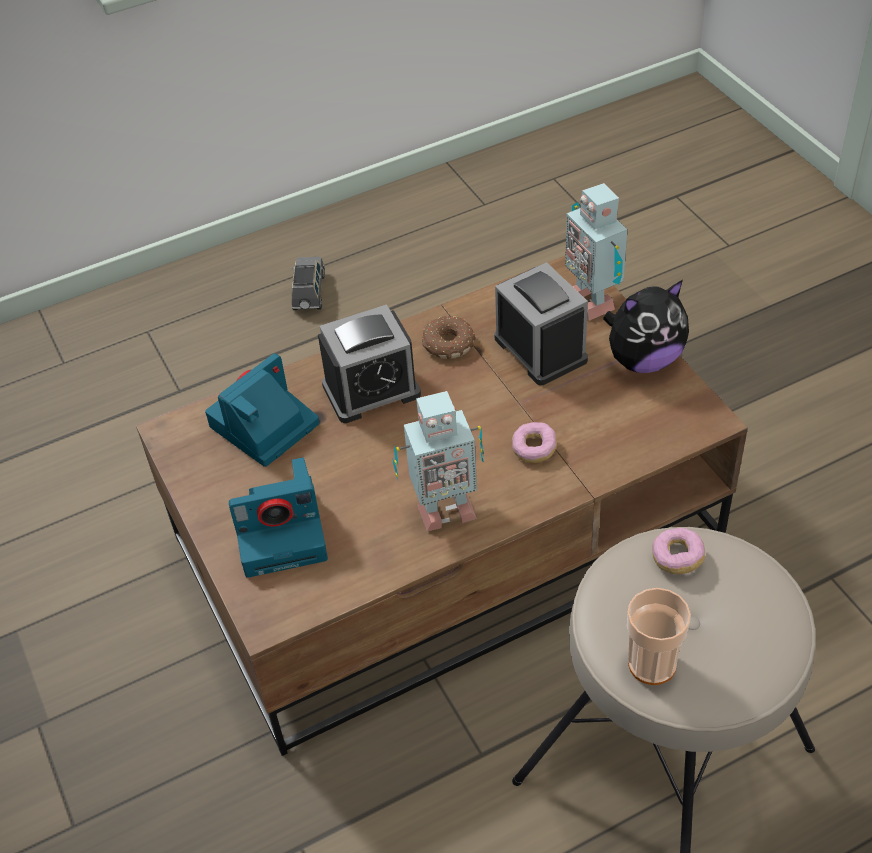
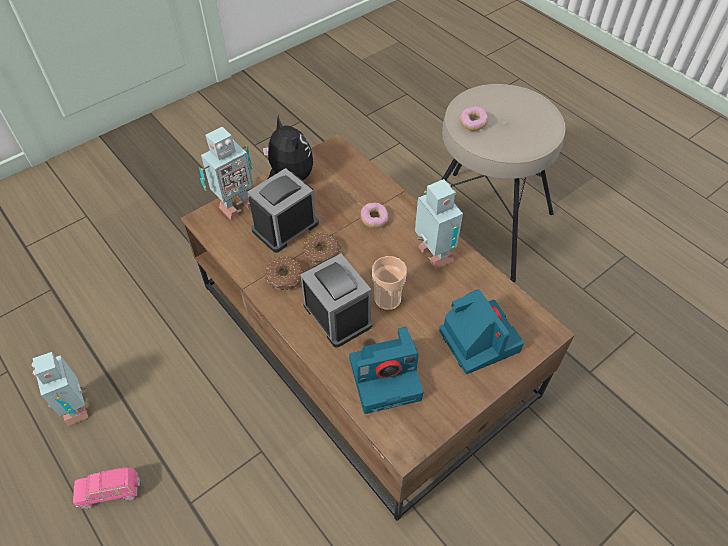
camera: 105 degrees left, 5 degrees up
camera [205,353,320,467] -> camera turned 45 degrees counterclockwise [349,327,423,414]
grey toy car [292,257,325,310] -> pink toy car [73,467,140,509]
cup [627,588,691,685] -> cup moved to [372,256,407,311]
none -> toy robot [31,352,88,426]
none -> donut [303,232,341,264]

